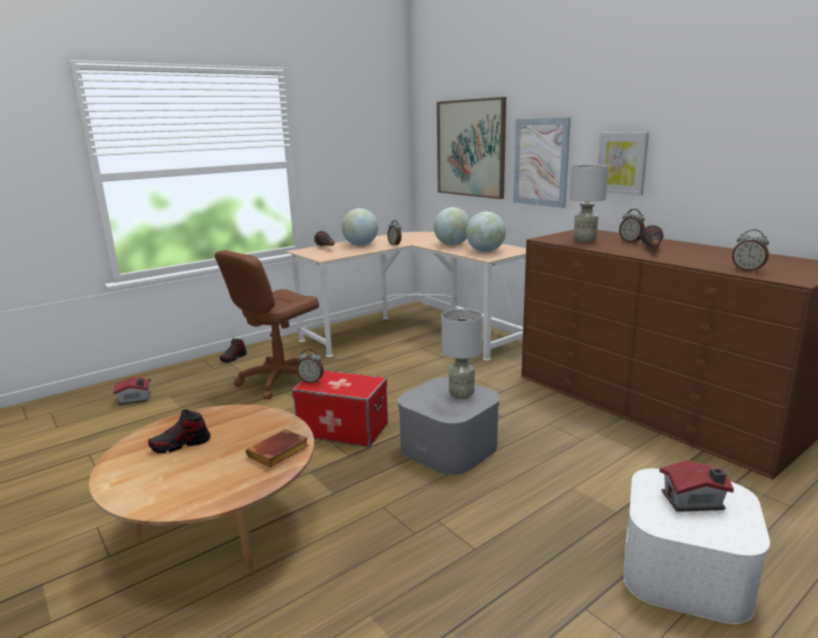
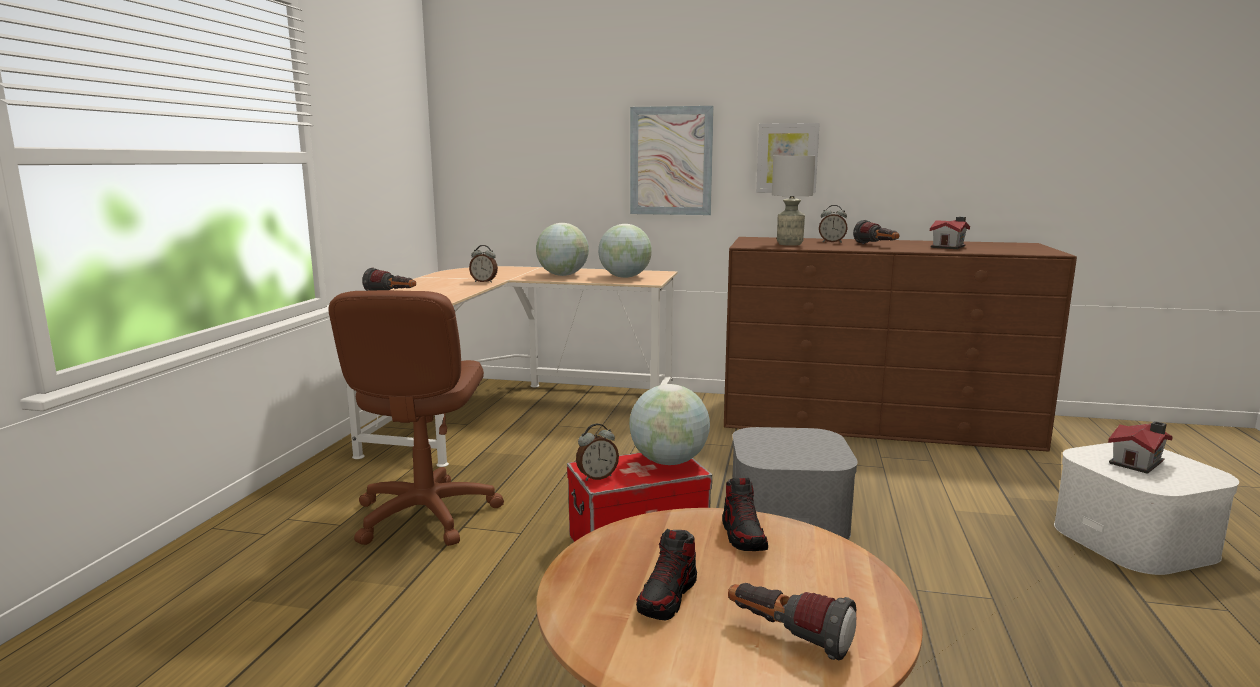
camera: 40 degrees left, 5 degrees down
toy house [113,377,151,405] -> toy house moved to [930,217,970,249]
shoe [220,338,247,363] -> shoe moved to [722,478,768,551]
brown book [246,429,309,467] -> none
globe [342,208,378,246] -> globe moved to [629,384,710,465]
picture [437,97,506,199] -> none
grey table lamp [441,309,482,399] -> none
alarm clock [732,229,769,272] -> none
none -> flashlight [728,583,856,660]

